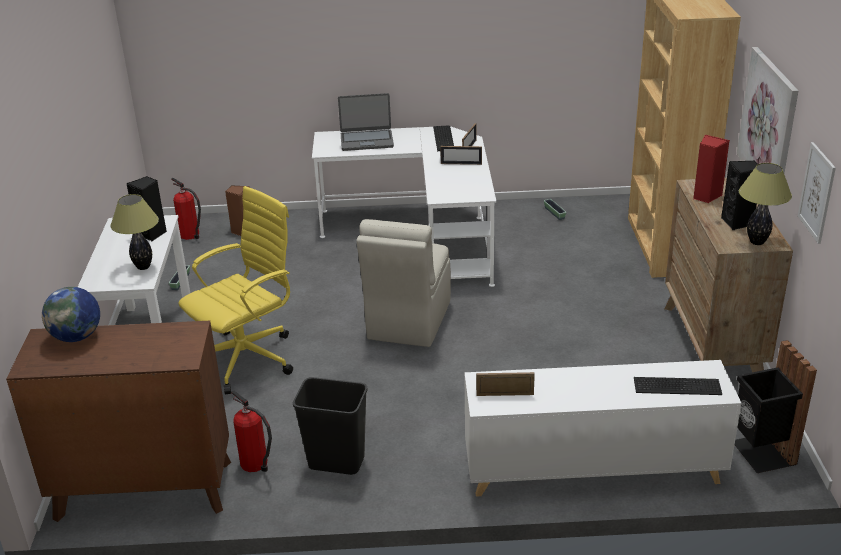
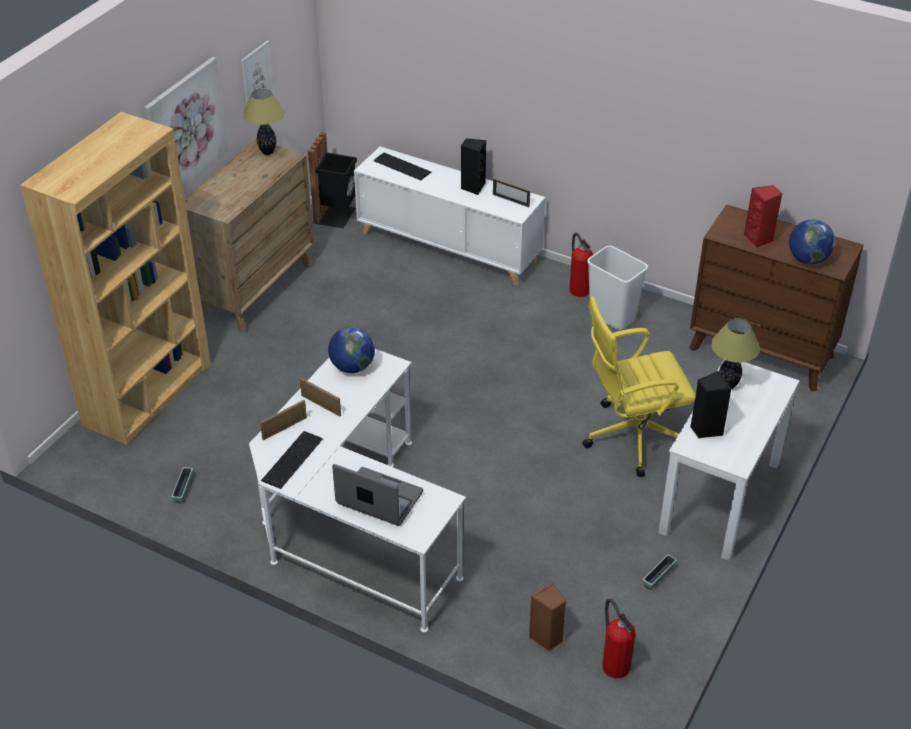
camera: 150 degrees left, 10 degrees up
fire extinguisher [231,390,272,472] -> fire extinguisher moved to [569,232,593,297]
black trash can [293,377,368,475] -> white trash can [587,246,648,330]
beige chair [357,219,451,347] -> none
red speaker [693,135,729,203] -> red speaker moved to [744,185,782,248]
black speaker [721,161,758,230] -> black speaker moved to [461,139,486,195]
none -> globe [328,327,375,373]

